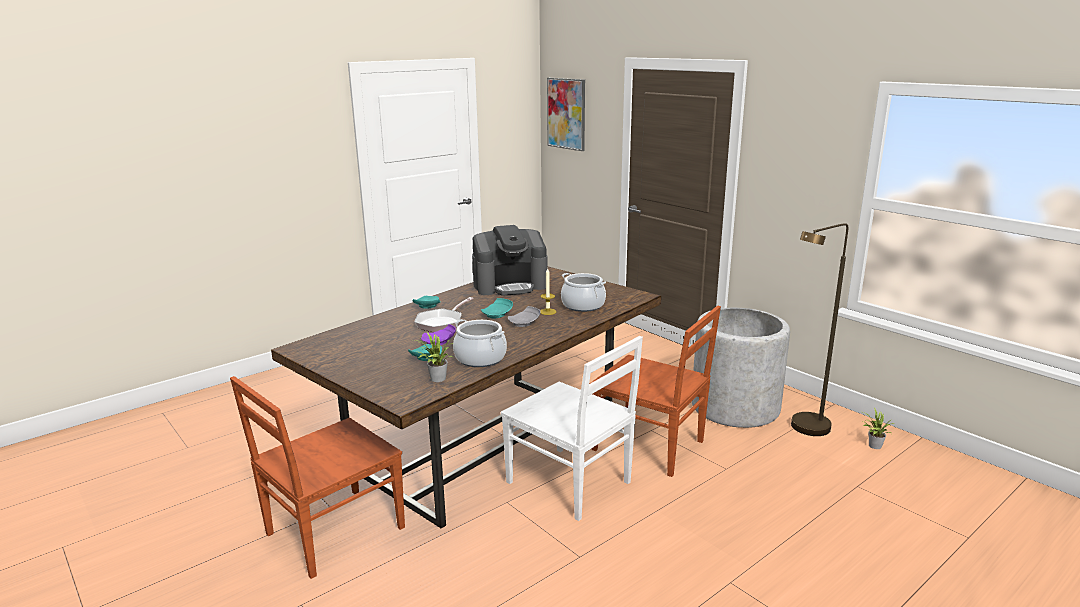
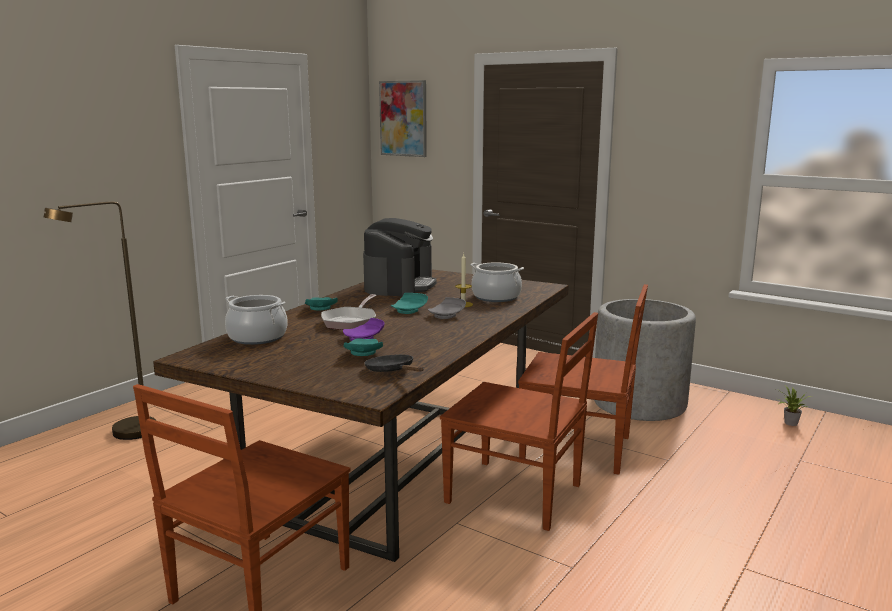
camera: 15 degrees left, 5 degrees down
potted plant [414,333,453,382] -> black frying pan [364,355,423,372]
cooking pot [453,319,507,367] -> cooking pot moved to [225,295,288,345]
coffee machine [472,225,547,296] -> coffee machine turned 45 degrees counterclockwise [363,218,436,296]
white chair [501,336,643,521] -> brown chair [440,312,598,531]
brown floor lamp [791,223,848,436] -> brown floor lamp moved to [44,202,156,440]

